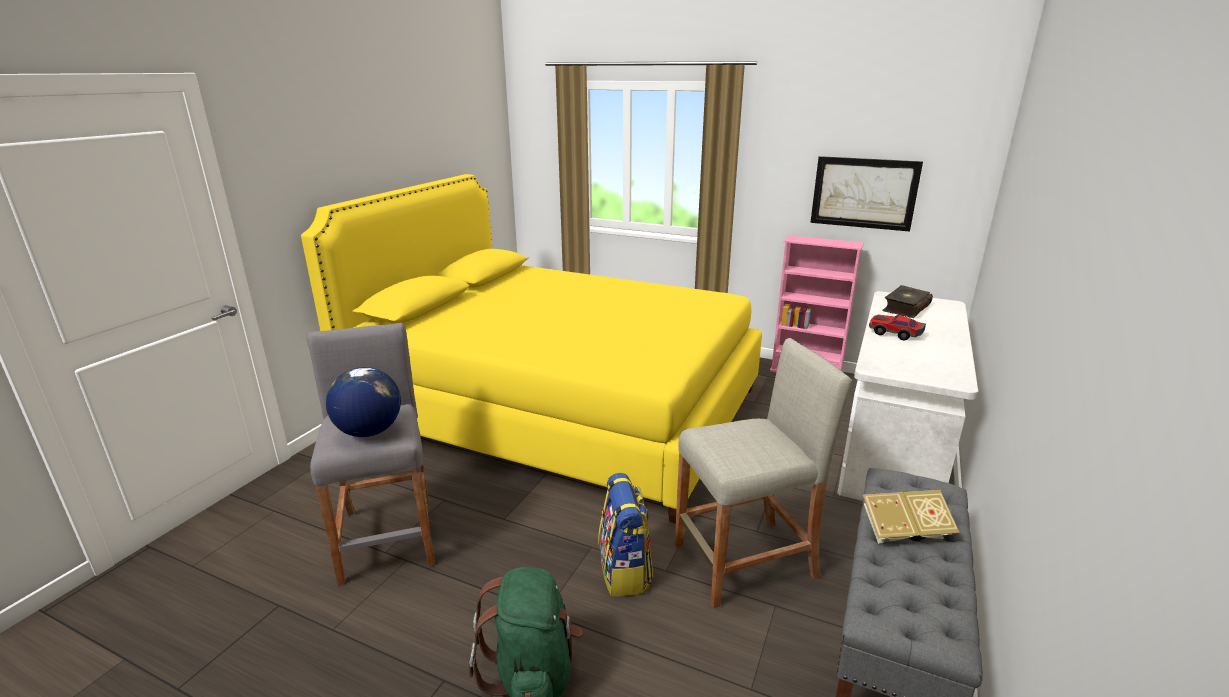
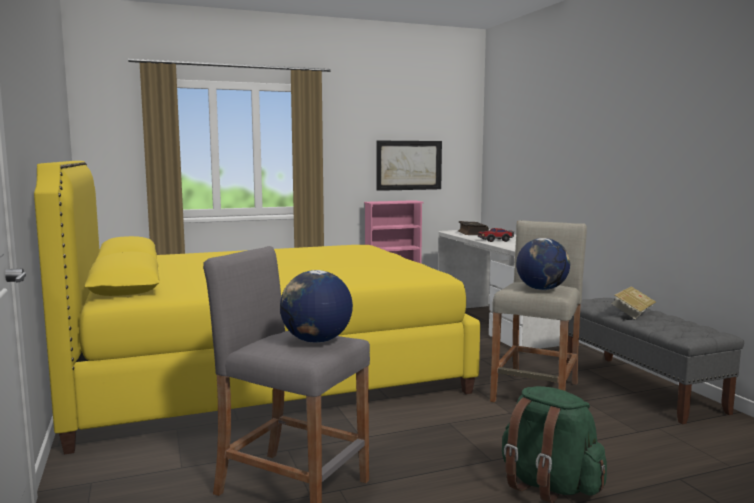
camera: 45 degrees left, 15 degrees down
backpack [598,473,653,597] -> none
none -> globe [516,238,570,290]

